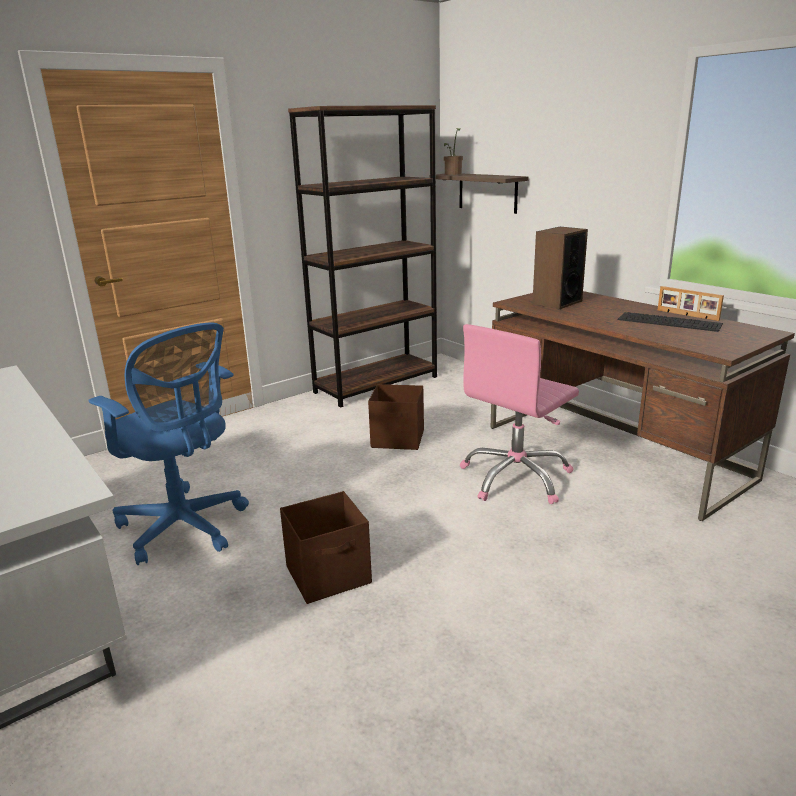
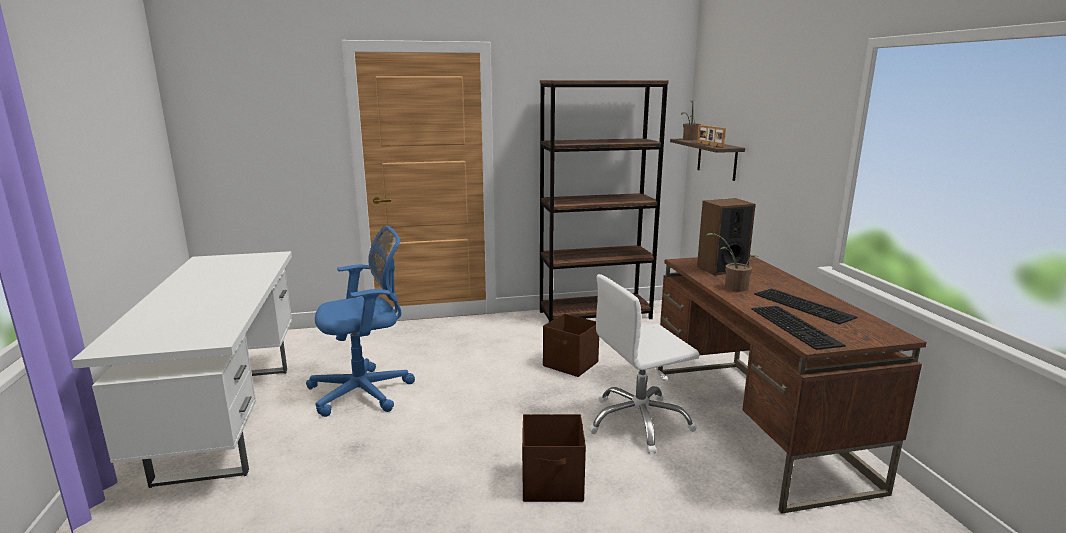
camera: 25 degrees right, 5 degrees down
blue office chair [88,323,249,565] -> blue office chair turned 90 degrees counterclockwise [306,226,415,417]
brown storage box [280,491,372,604] -> brown storage box moved to [522,414,586,502]
pink office chair [460,324,579,504] -> white office chair [588,274,700,454]
picture frame [658,286,724,321] -> picture frame moved to [697,125,726,147]
none -> potted plant [706,233,755,292]
none -> keyboard [751,306,845,350]

